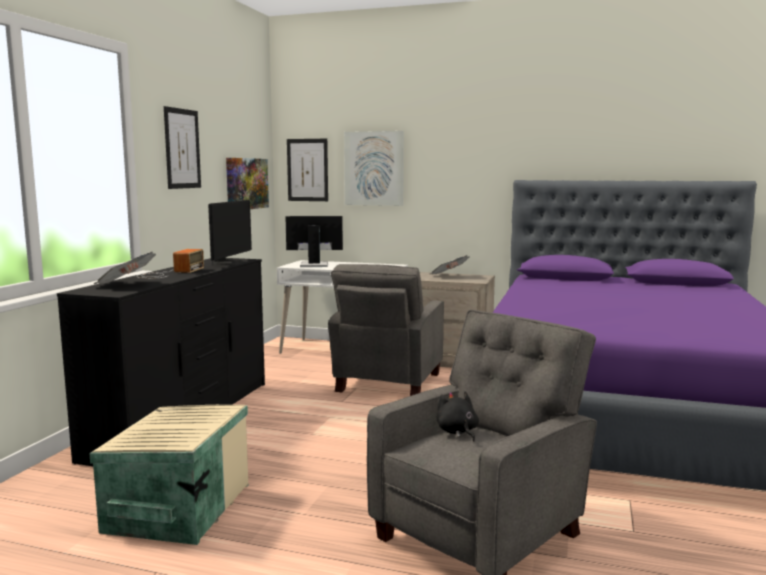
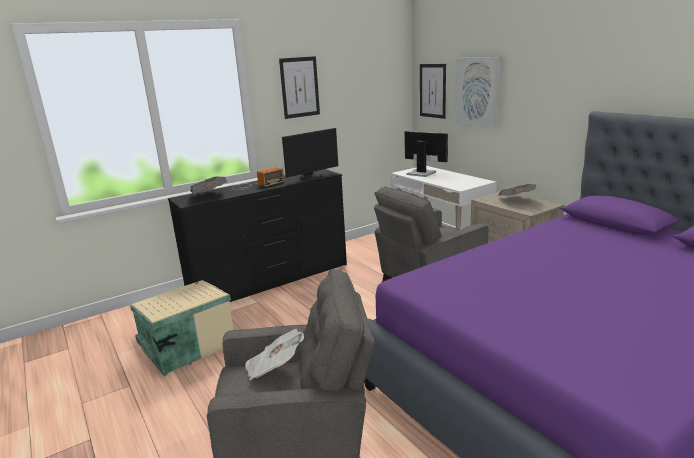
camera: 40 degrees right, 10 degrees up
picture [226,158,269,209] -> none
black plush toy [436,391,479,441] -> newspaper [245,329,304,381]

